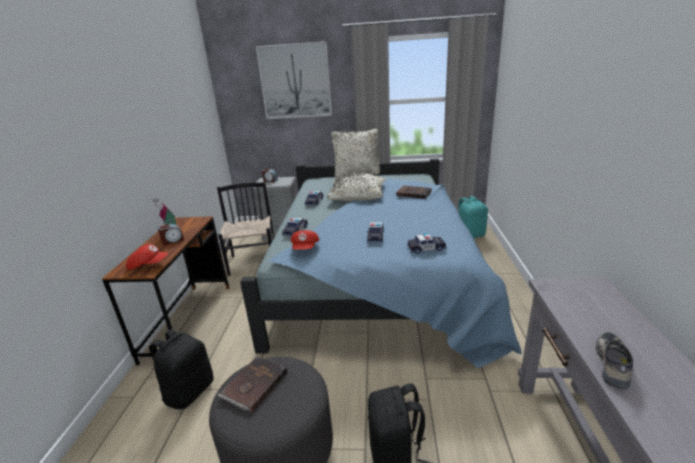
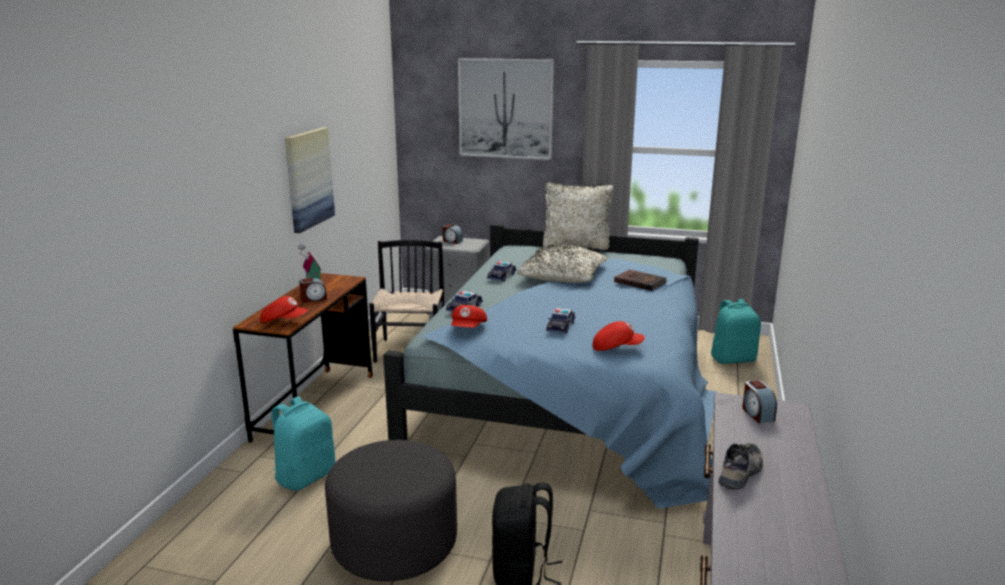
camera: 10 degrees right, 5 degrees down
black backpack [149,329,214,409] -> turquoise backpack [271,396,335,491]
brown book [218,356,287,413] -> none
toy car [407,233,446,254] -> red cap [592,321,645,351]
none -> picture [285,127,335,233]
none -> alarm clock [742,380,777,423]

